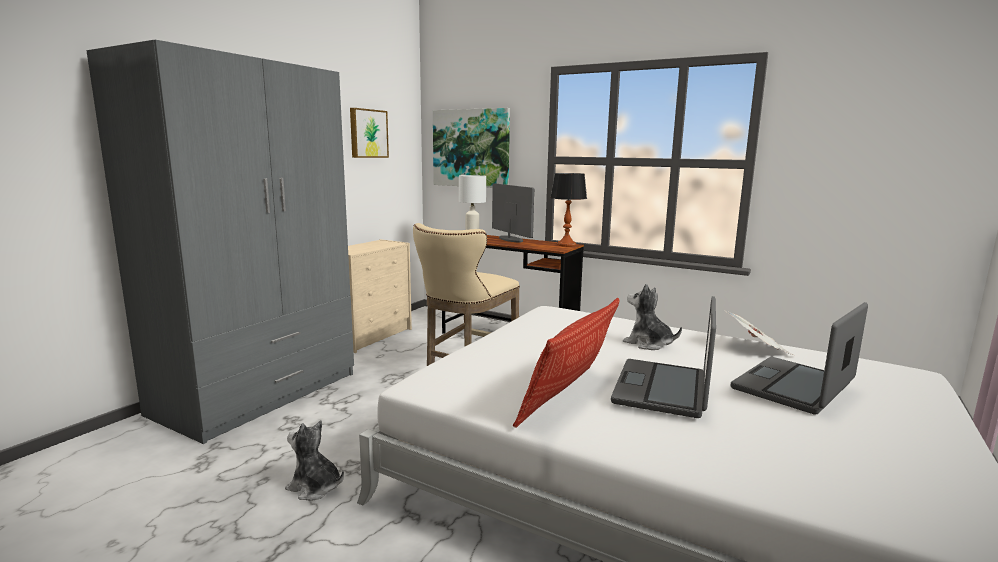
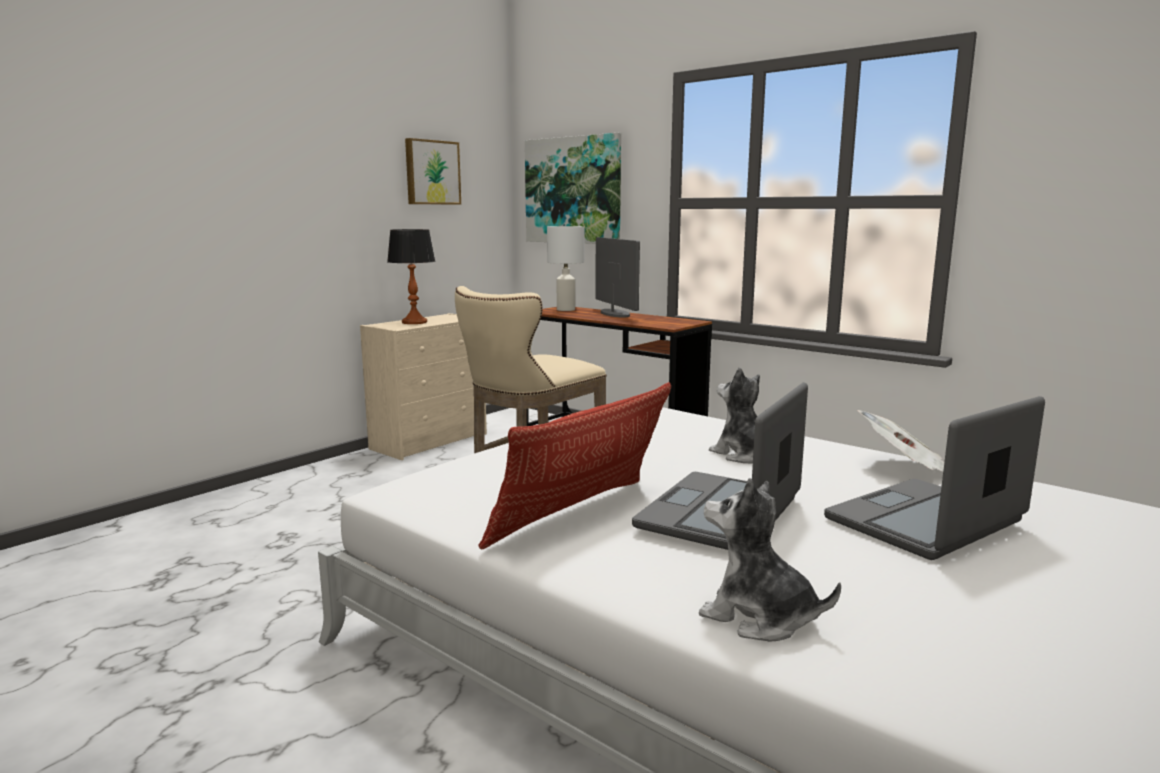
camera: 10 degrees right, 0 degrees up
grey wardrobe [86,40,354,444] -> none
plush toy [285,420,344,501] -> plush toy moved to [699,478,841,642]
table lamp [550,173,587,247] -> table lamp moved to [387,229,435,324]

